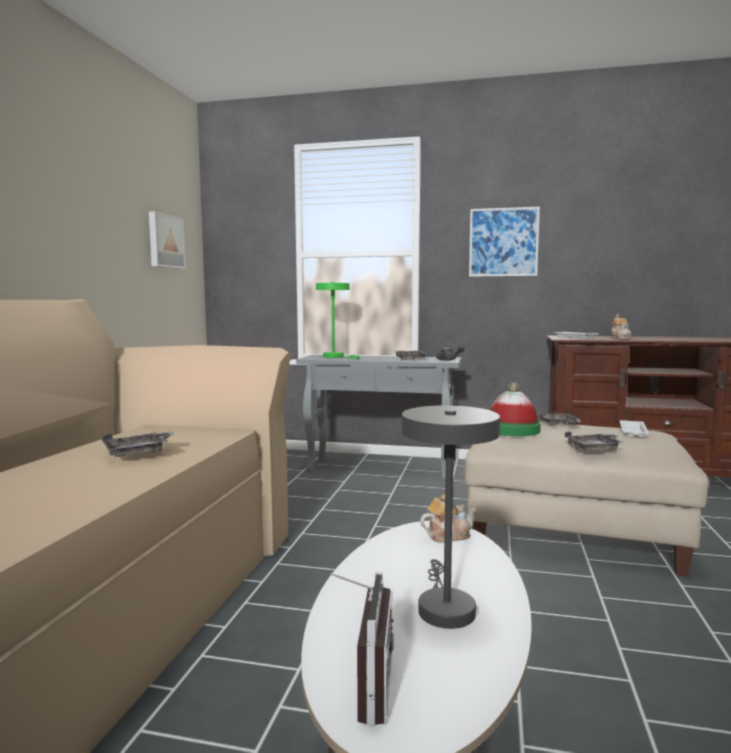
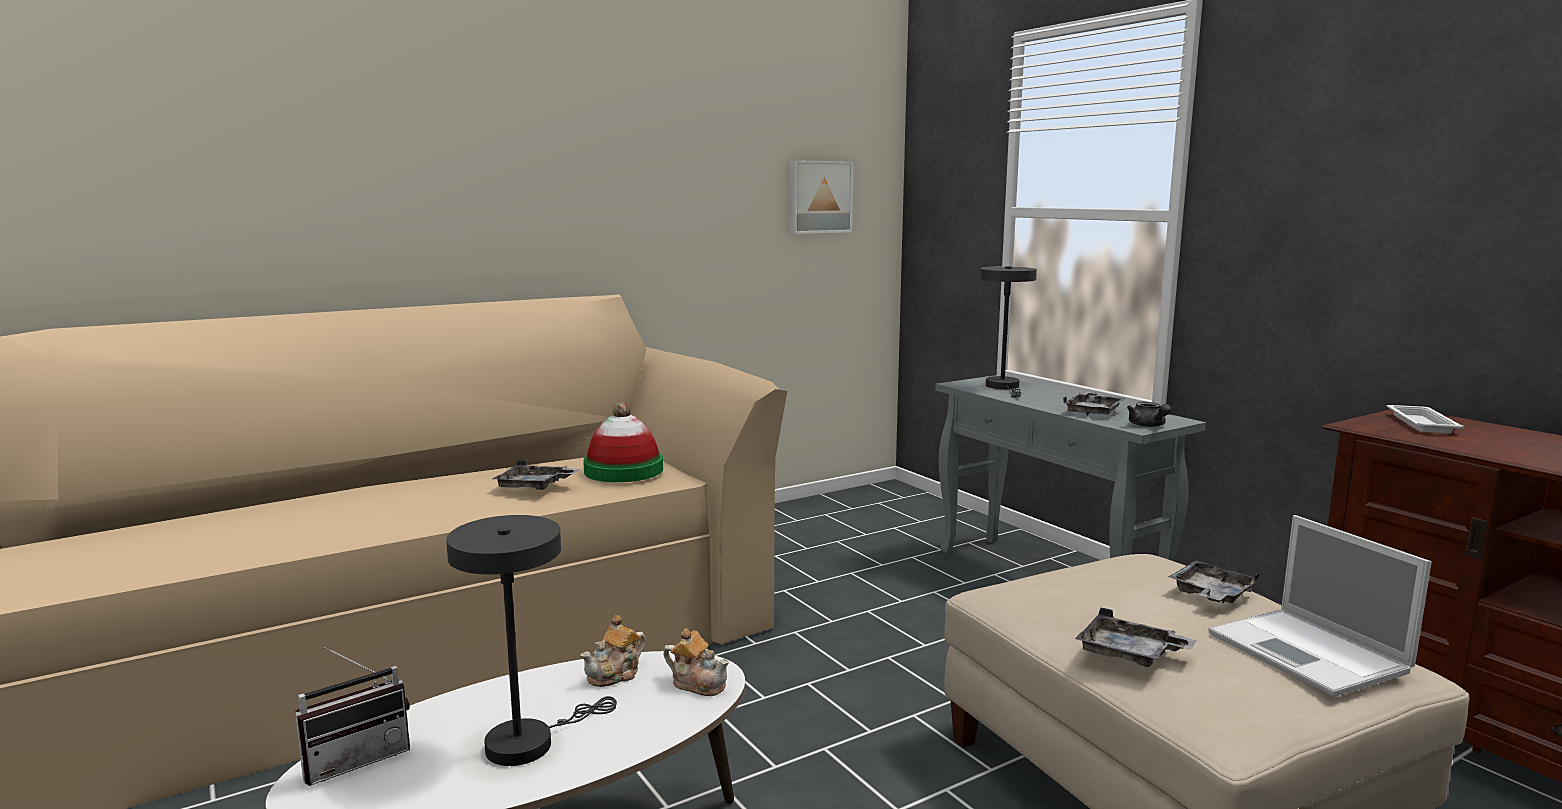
camera: 45 degrees right, 5 degrees up
green table lamp [316,282,361,359] -> grey table lamp [980,266,1037,398]
picture [469,207,540,277] -> none
hat [490,382,541,436] -> hat moved to [583,402,663,482]
teapot [611,314,631,339] -> teapot moved to [580,615,646,687]
white tray [620,420,649,438] -> laptop [1208,515,1432,697]

